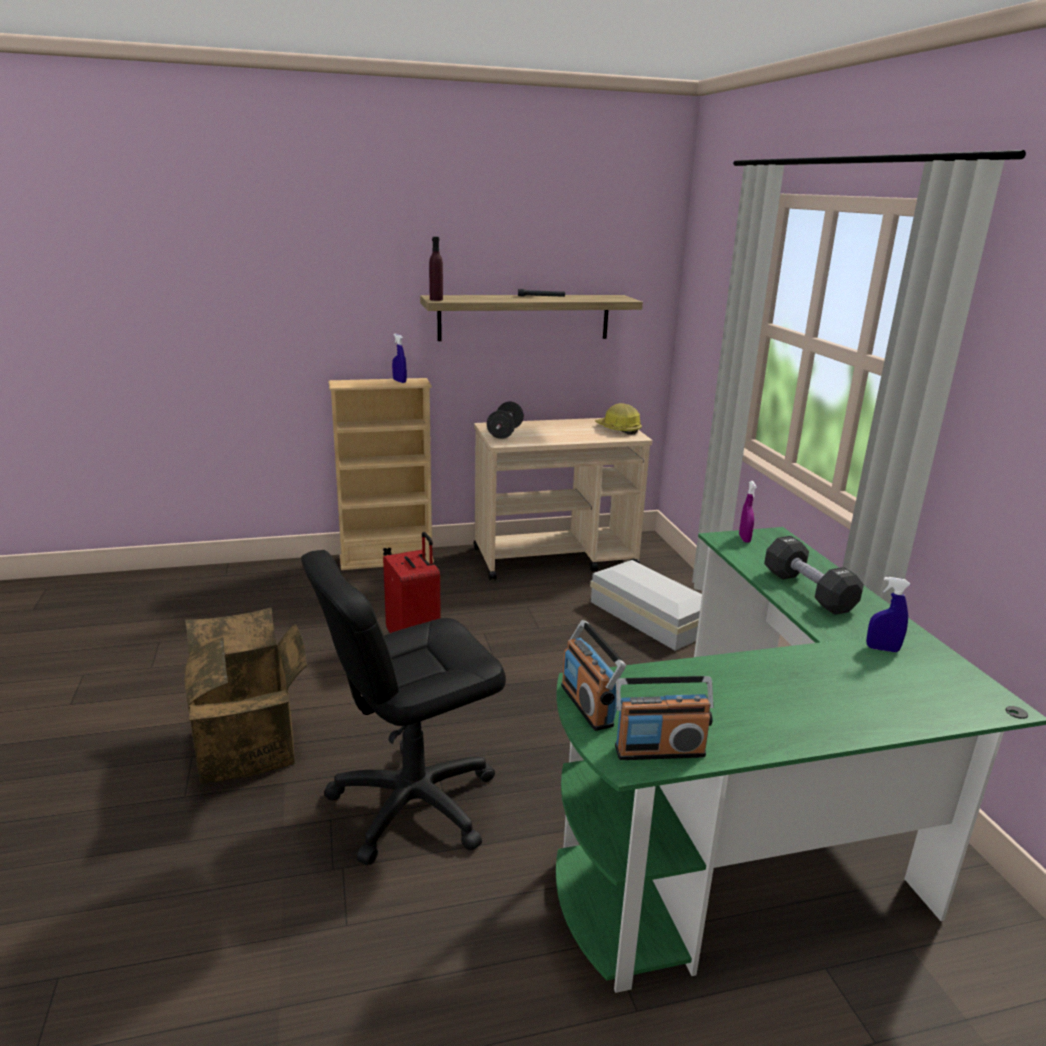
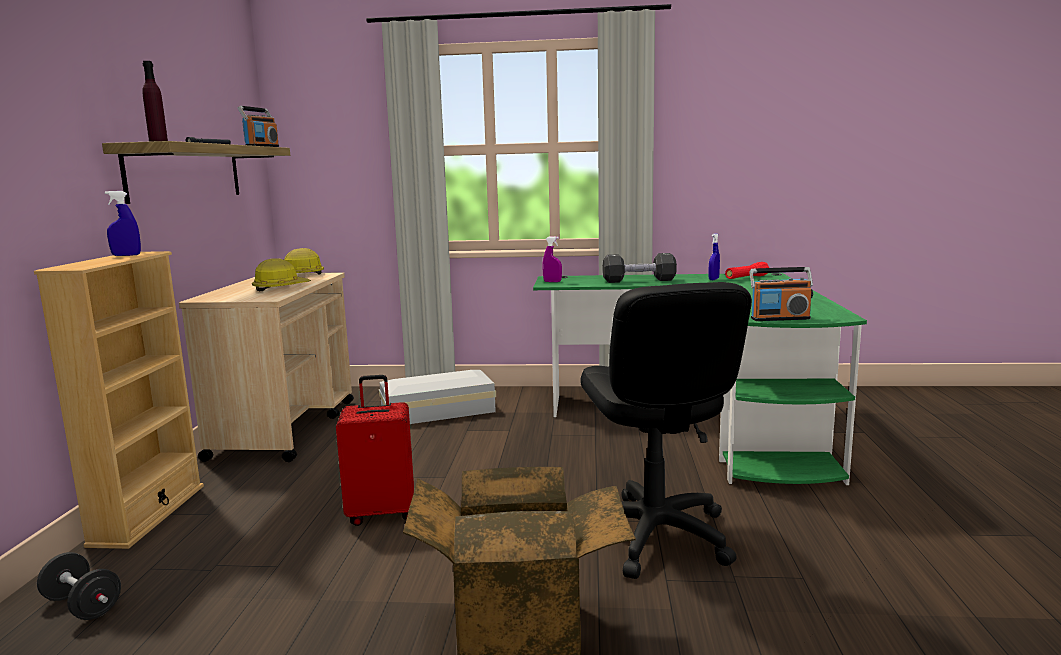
camera: 70 degrees left, 10 degrees down
black dumbbell [487,402,524,439] -> black dumbbell moved to [37,552,121,620]
radio [615,676,714,760] -> radio moved to [238,106,279,147]
none -> hard hat [252,258,311,291]
none -> red flashlight [725,262,769,279]

